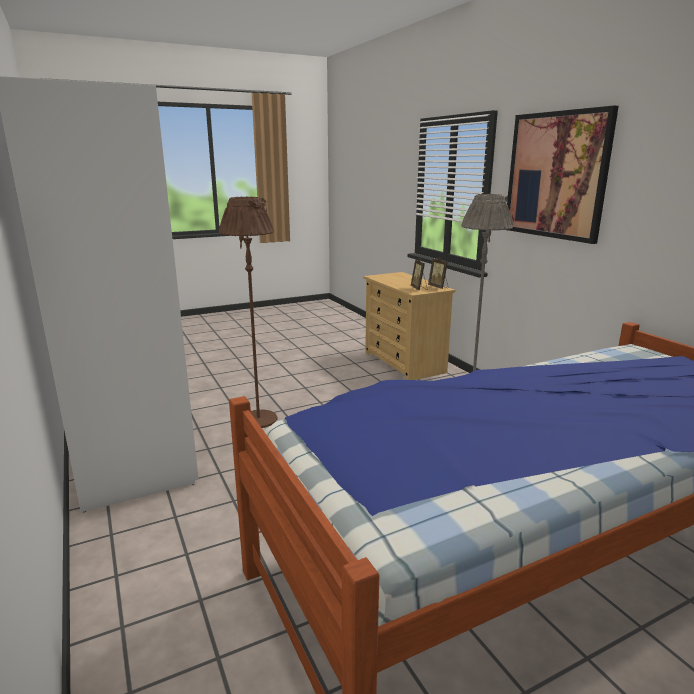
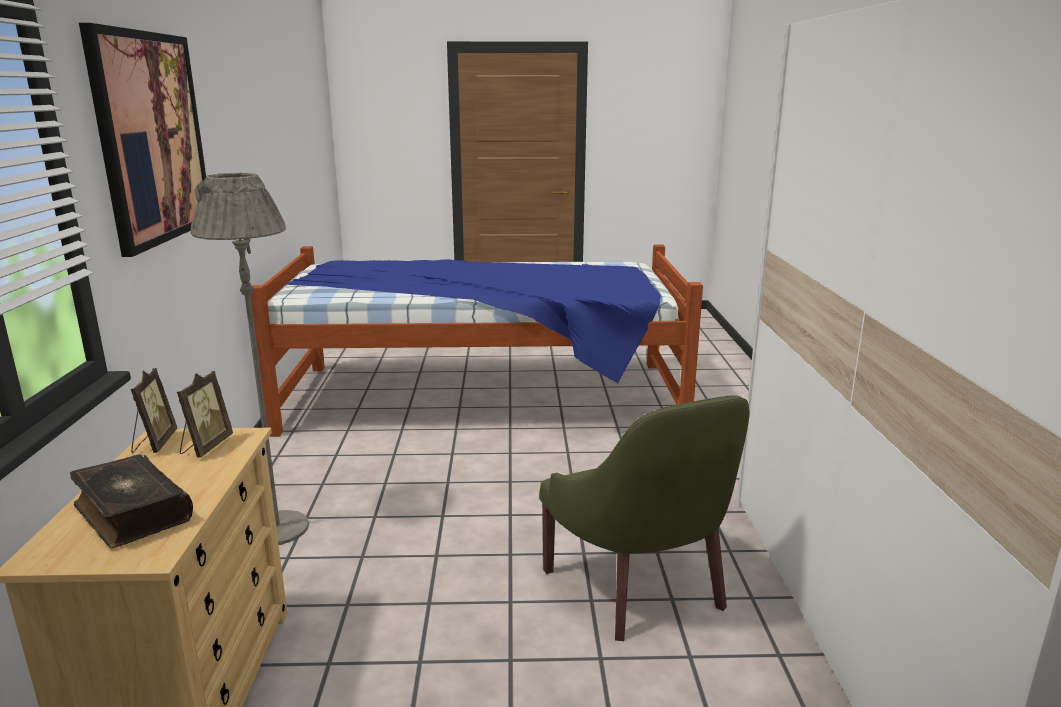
camera: 155 degrees left, 0 degrees up
brown floor lamp [219,197,278,428] -> green armchair [539,395,750,641]
none -> book [70,454,193,548]

